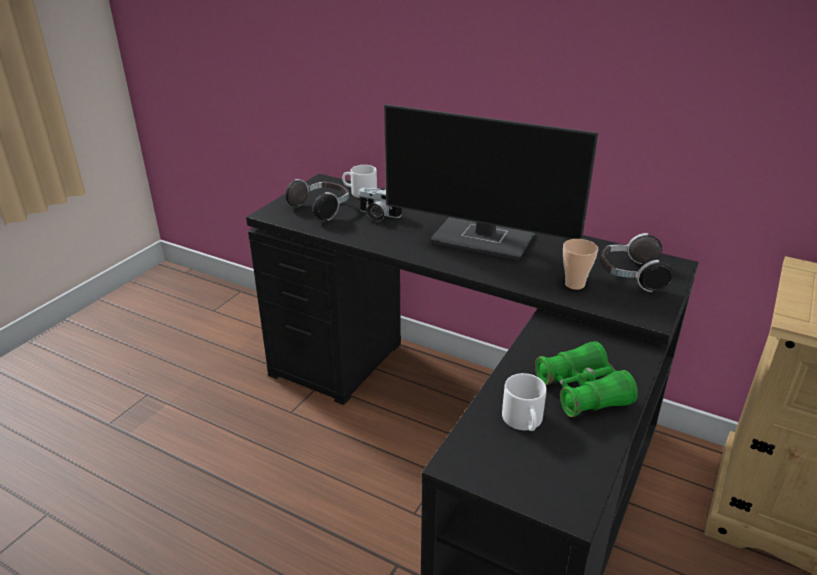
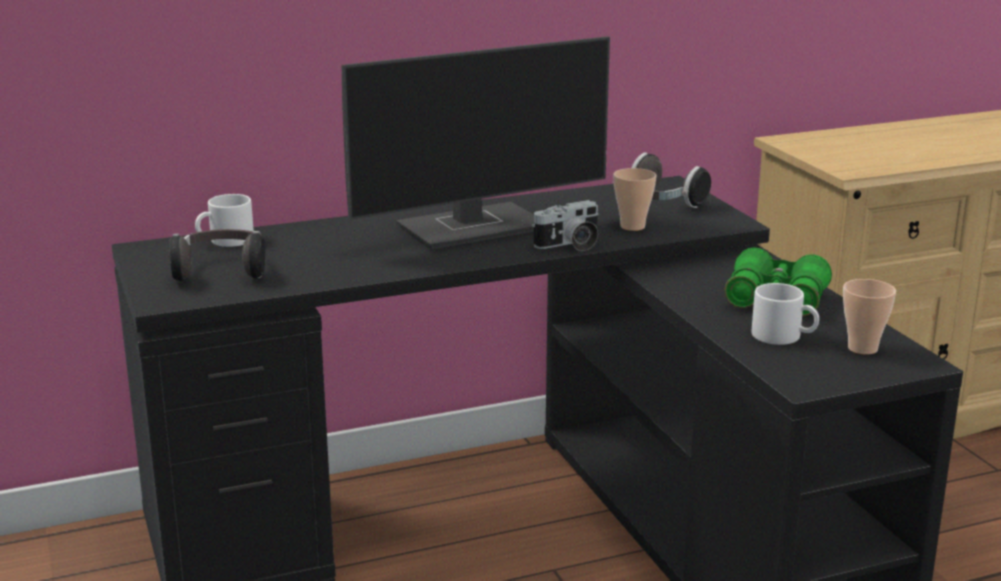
camera: 50 degrees left, 10 degrees down
camera [358,188,402,222] -> camera moved to [532,200,599,251]
none -> cup [843,279,896,355]

